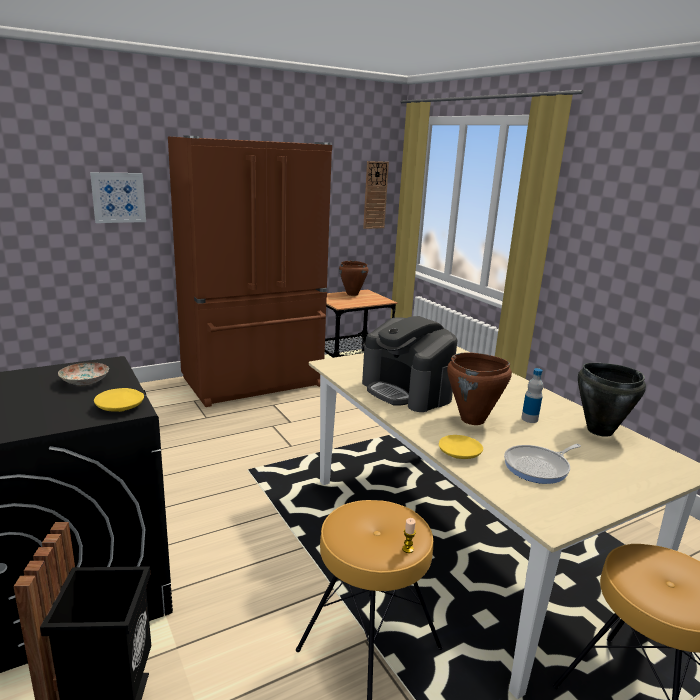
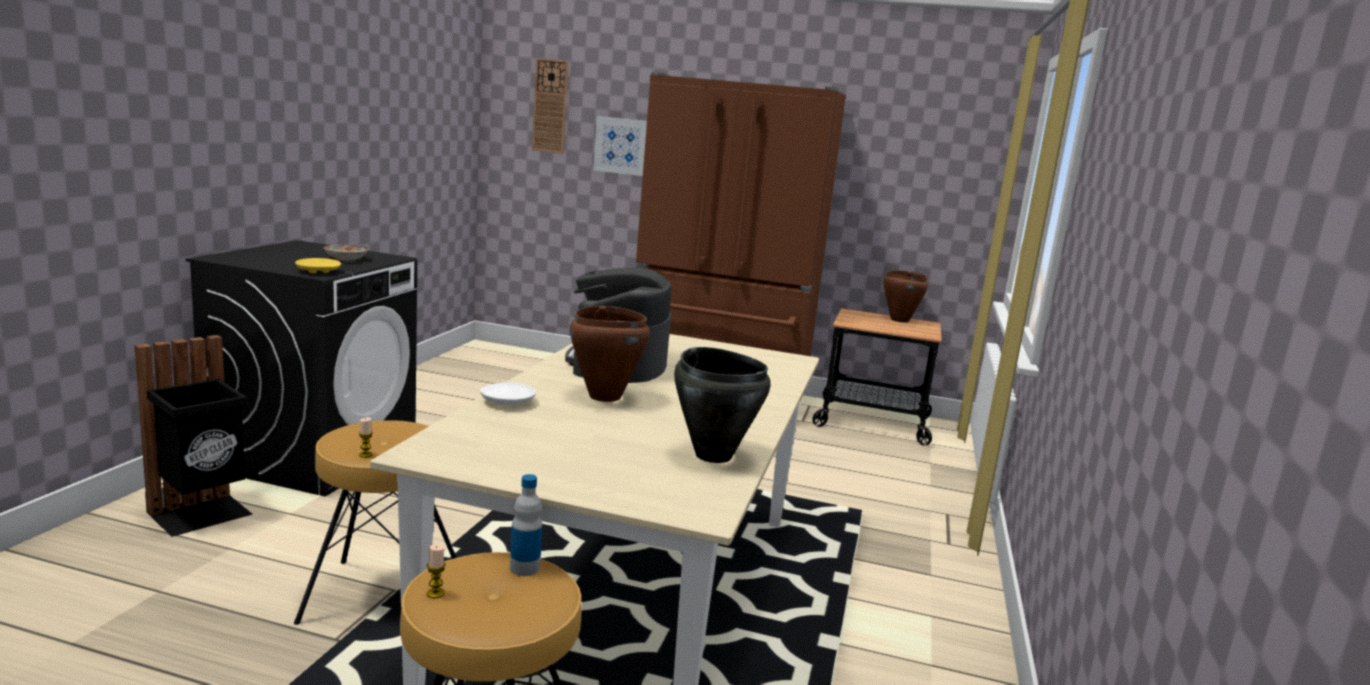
camera: 45 degrees right, 5 degrees down
wall clock [363,161,389,229] -> wall clock moved to [532,58,569,154]
yellow plate [439,435,483,459] -> white plate [480,382,536,406]
frying pan [504,444,581,484] -> none
bottle [521,368,543,423] -> bottle moved to [510,474,542,576]
none -> candle [427,545,446,598]

